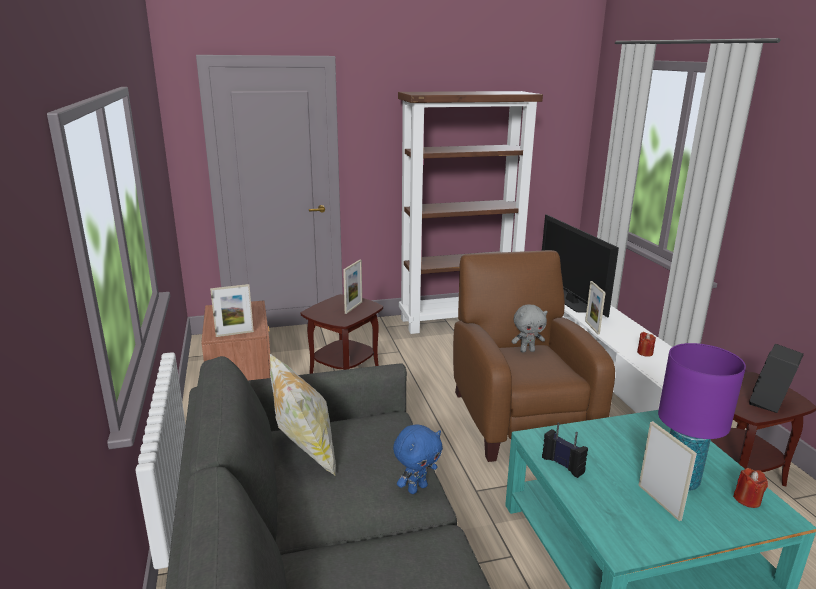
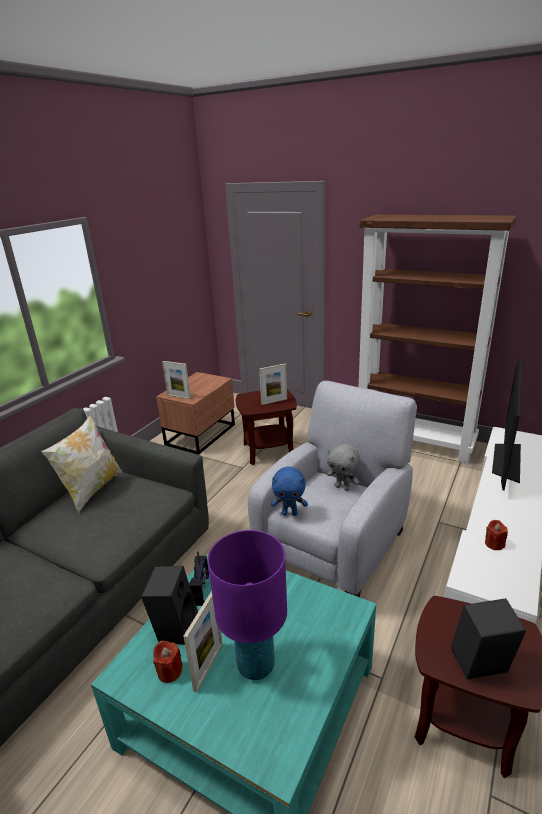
camera: 45 degrees right, 5 degrees up
blue plush toy [393,424,443,494] -> blue plush toy moved to [271,466,308,516]
brown armchair [453,250,615,462] -> grey armchair [248,381,417,597]
picture frame [585,281,605,335] -> none
red candle [733,468,768,508] -> red candle moved to [153,641,183,683]
none -> black speaker [141,566,198,645]

